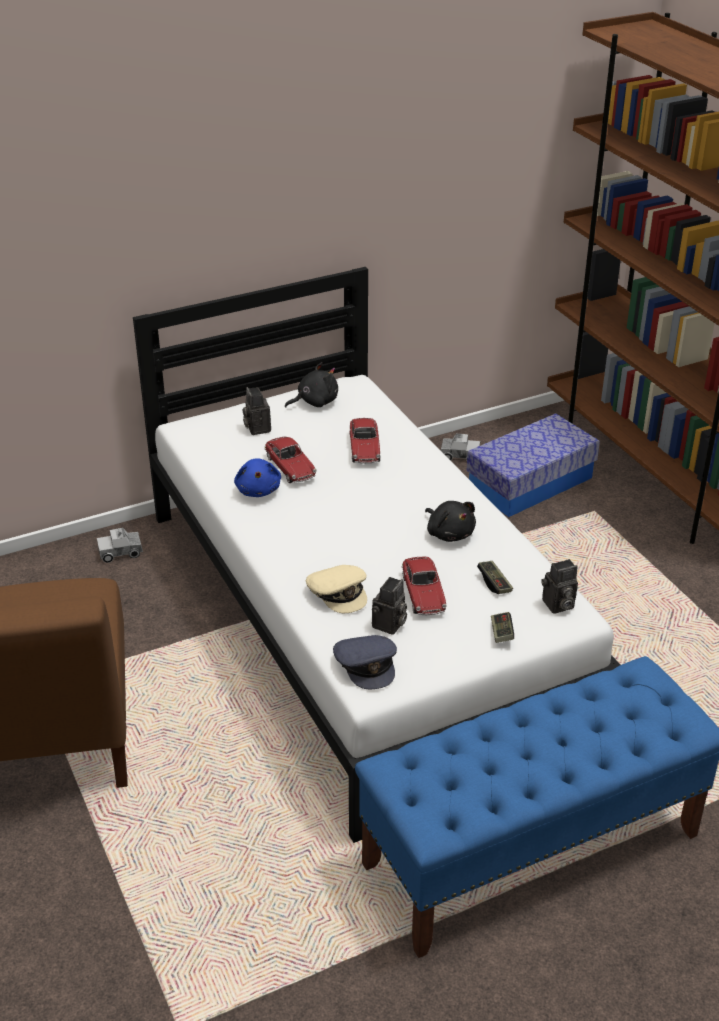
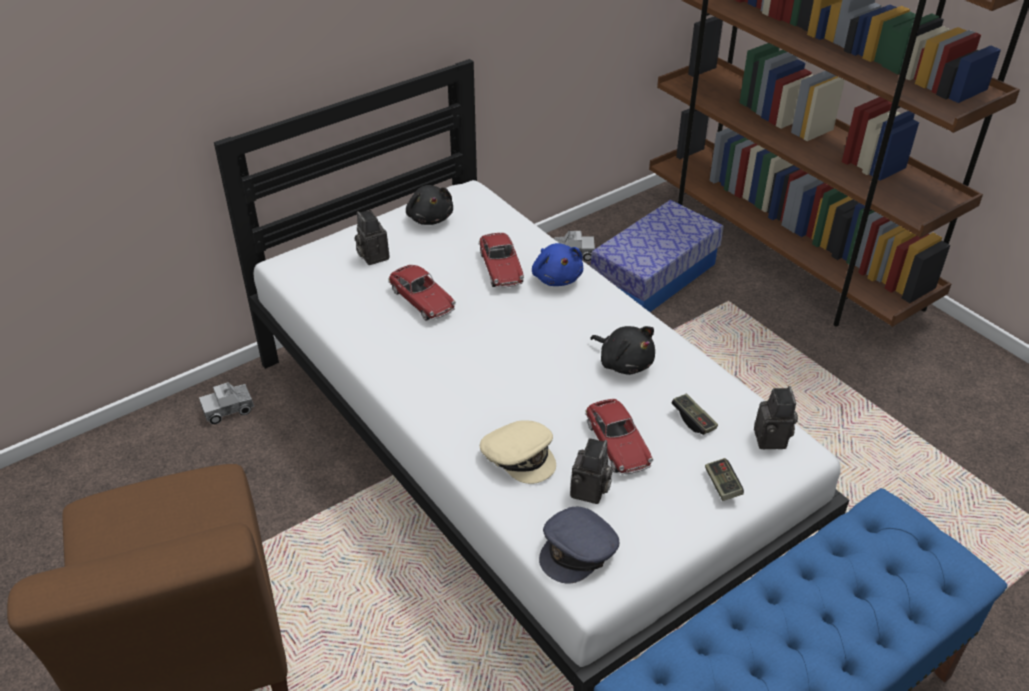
camera: 10 degrees left, 5 degrees up
blue plush toy [234,458,281,497] -> blue plush toy moved to [532,243,583,286]
black plush toy [285,362,338,408] -> black plush toy turned 105 degrees clockwise [406,185,453,225]
grey cap [333,635,397,689] -> grey cap turned 75 degrees clockwise [539,507,619,584]
camera [541,559,578,614] -> camera turned 60 degrees counterclockwise [754,386,798,449]

